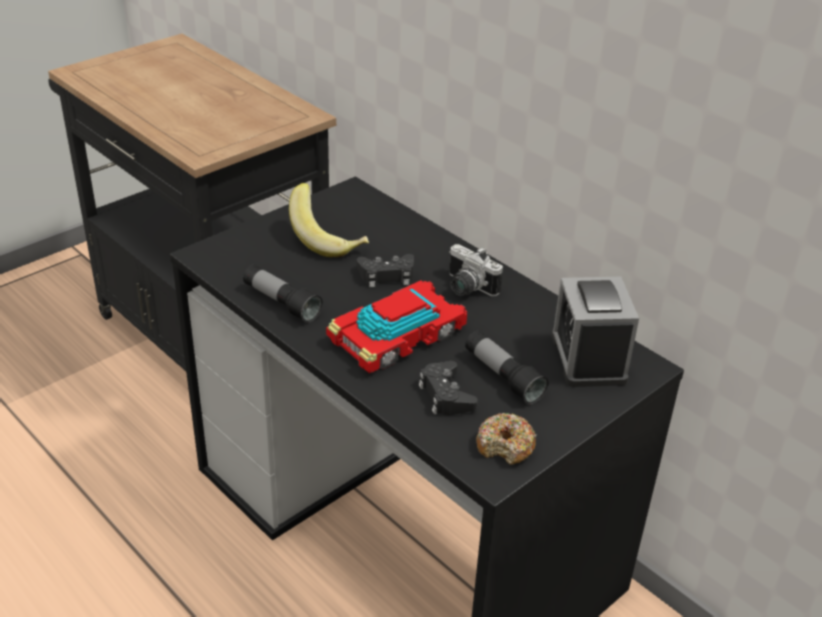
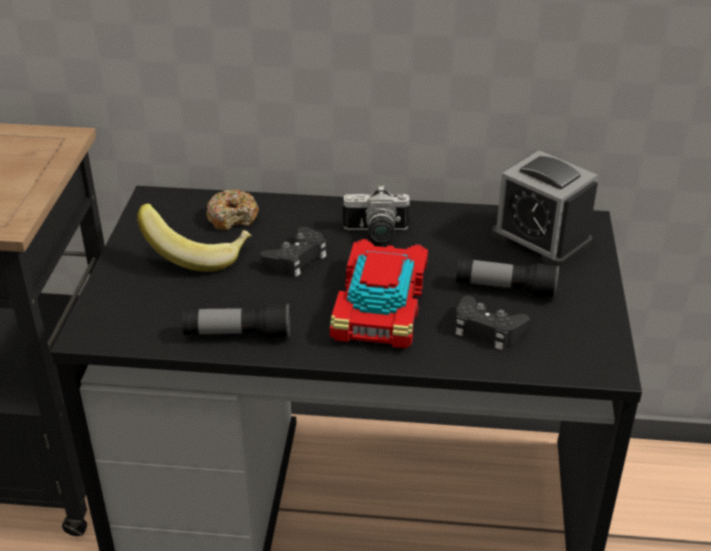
camera: 40 degrees left, 0 degrees up
donut [476,413,537,465] -> donut moved to [206,190,259,230]

